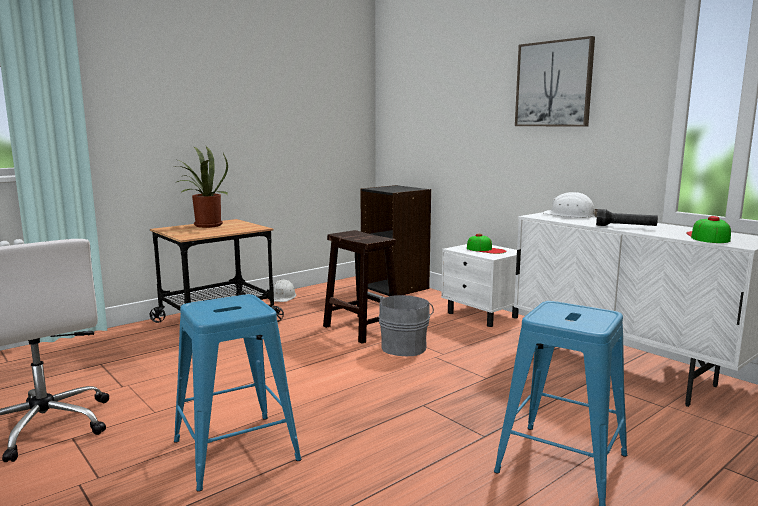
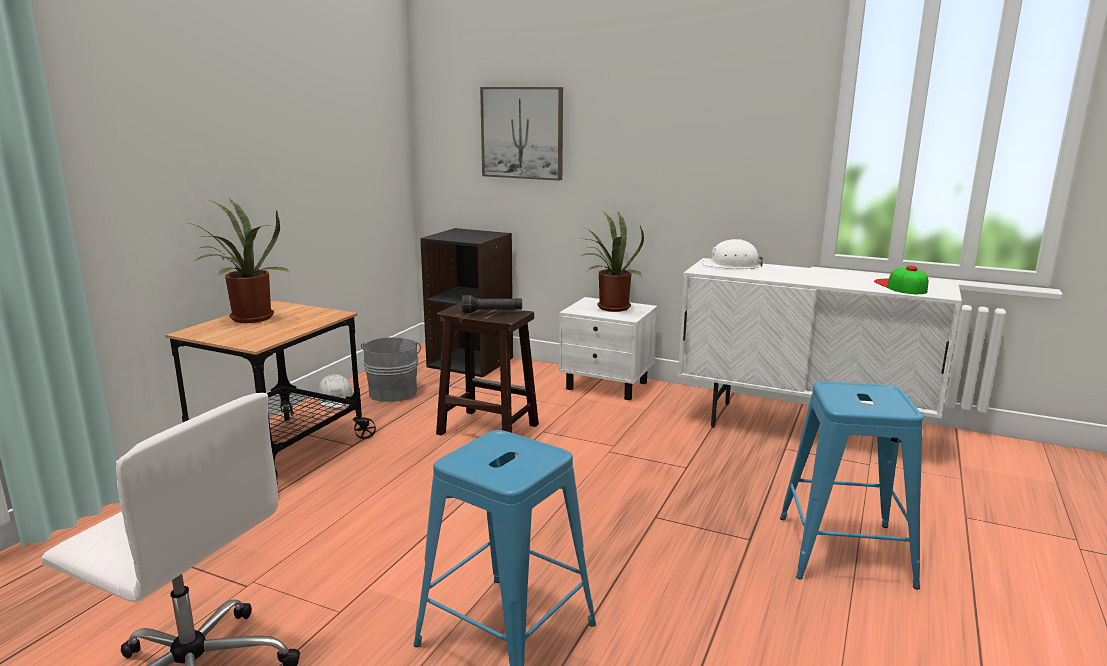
camera: 25 degrees left, 5 degrees up
grey bucket [379,295,434,356] -> grey bucket moved to [361,337,421,402]
cap [467,234,507,254] -> potted plant [579,212,644,312]
picture [515,36,595,127] -> picture moved to [480,87,563,181]
black flashlight [596,209,658,226] -> black flashlight moved to [462,295,522,313]

